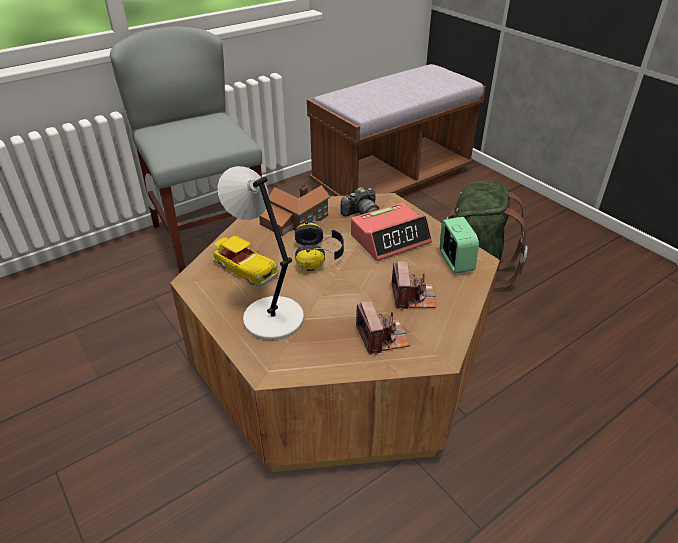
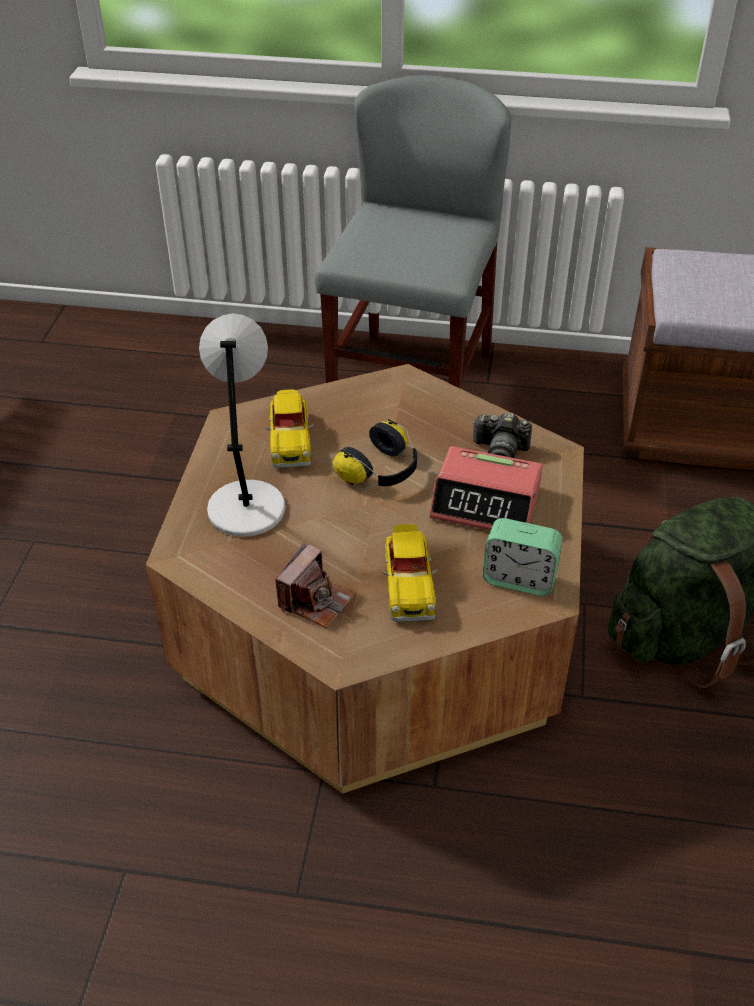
camera: 45 degrees right, 5 degrees up
toy house [259,184,330,237] -> none
camera [392,261,436,310] -> toy car [382,524,438,622]
alarm clock [440,217,479,274] -> alarm clock turned 75 degrees clockwise [483,518,563,596]

